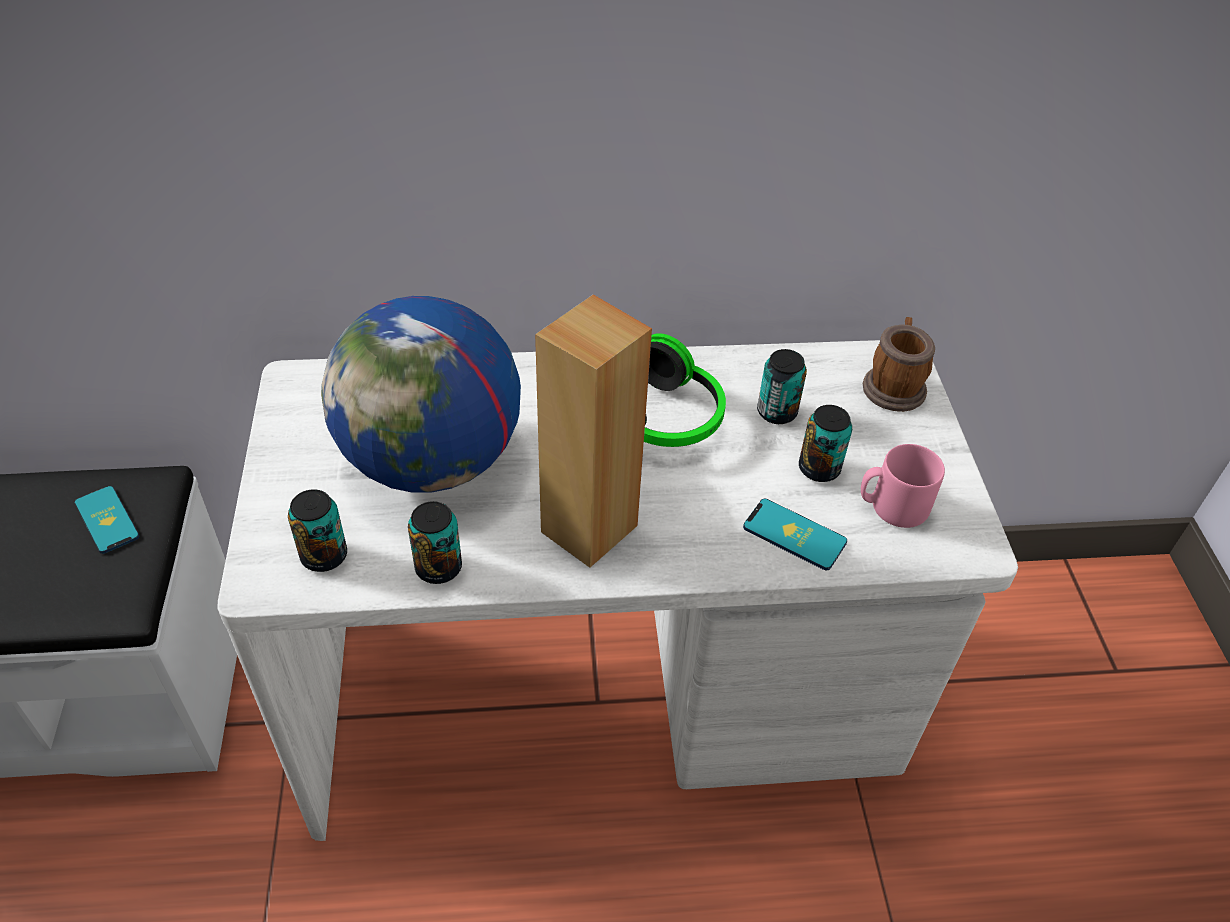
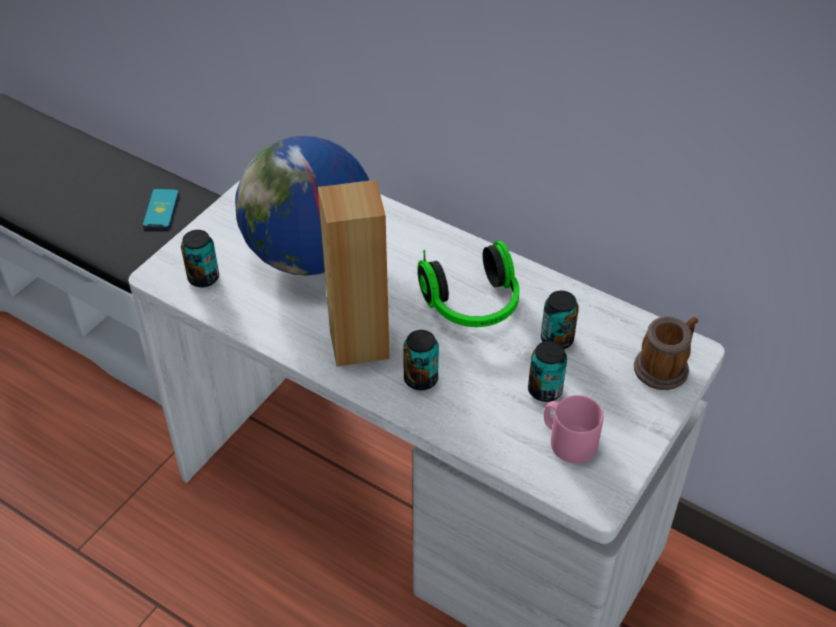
camera: 40 degrees right, 0 degrees up
can [408,501,462,584] -> can moved to [403,330,439,390]
phone [743,499,847,570] -> none

